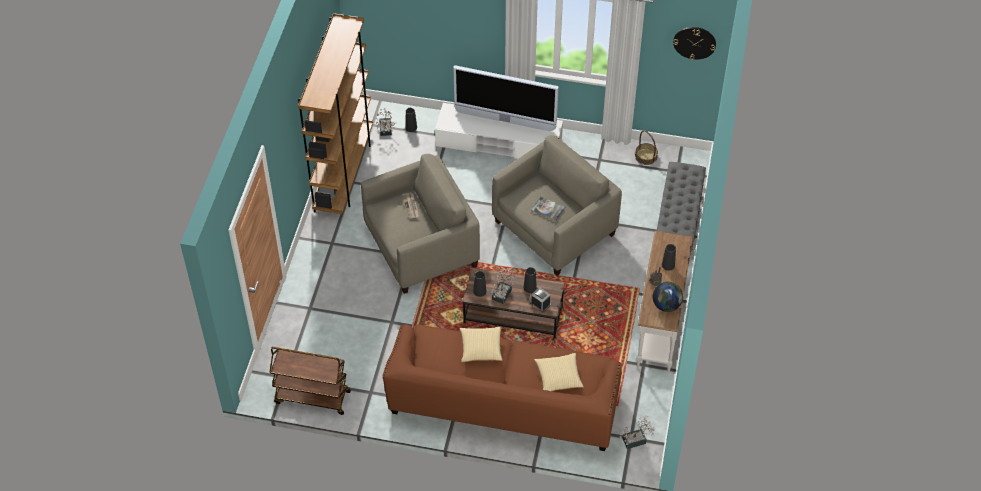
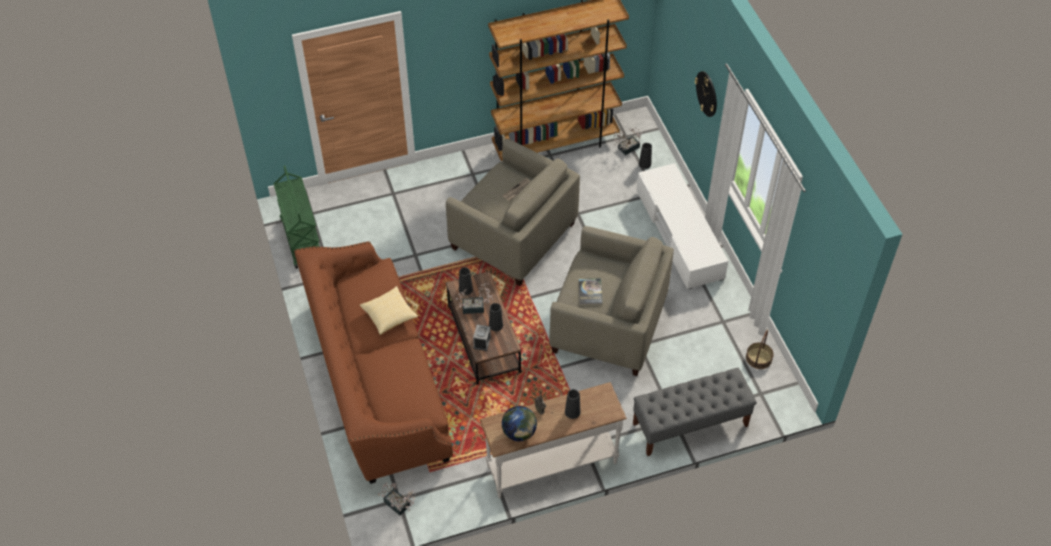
camera: 60 degrees right, 0 degrees up
brown cart [269,347,351,415] -> green cart [274,166,320,269]
television [453,65,559,131] -> none
pillow [534,353,584,391] -> none
wall clock [673,27,716,60] -> wall clock moved to [695,71,717,117]

